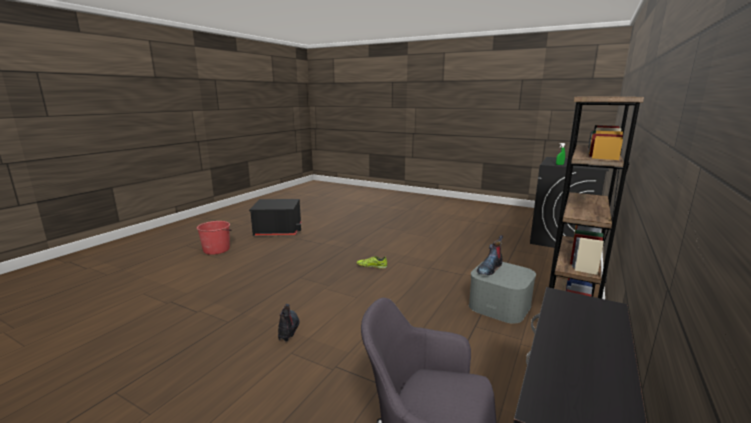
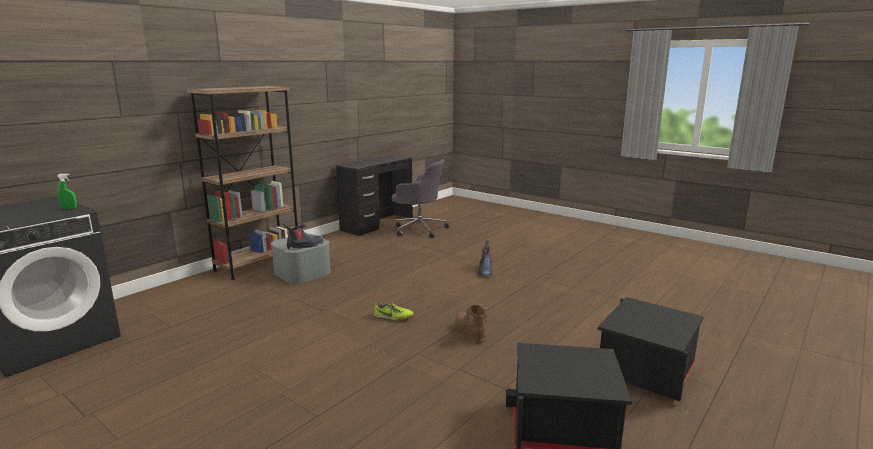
camera: 170 degrees left, 0 degrees up
red bucket [197,221,232,255] -> black storage box [597,297,704,401]
none -> brown boot [455,305,487,341]

